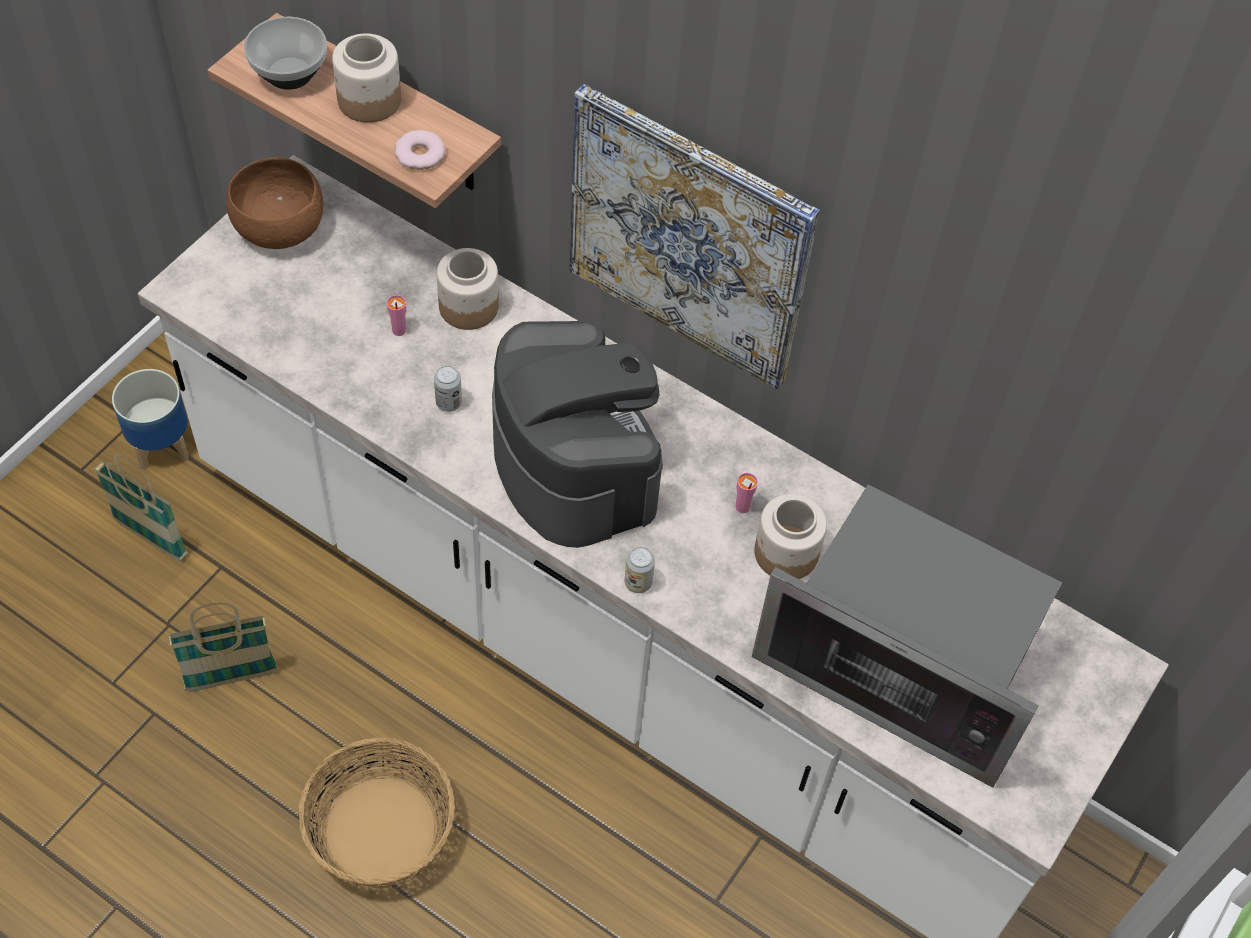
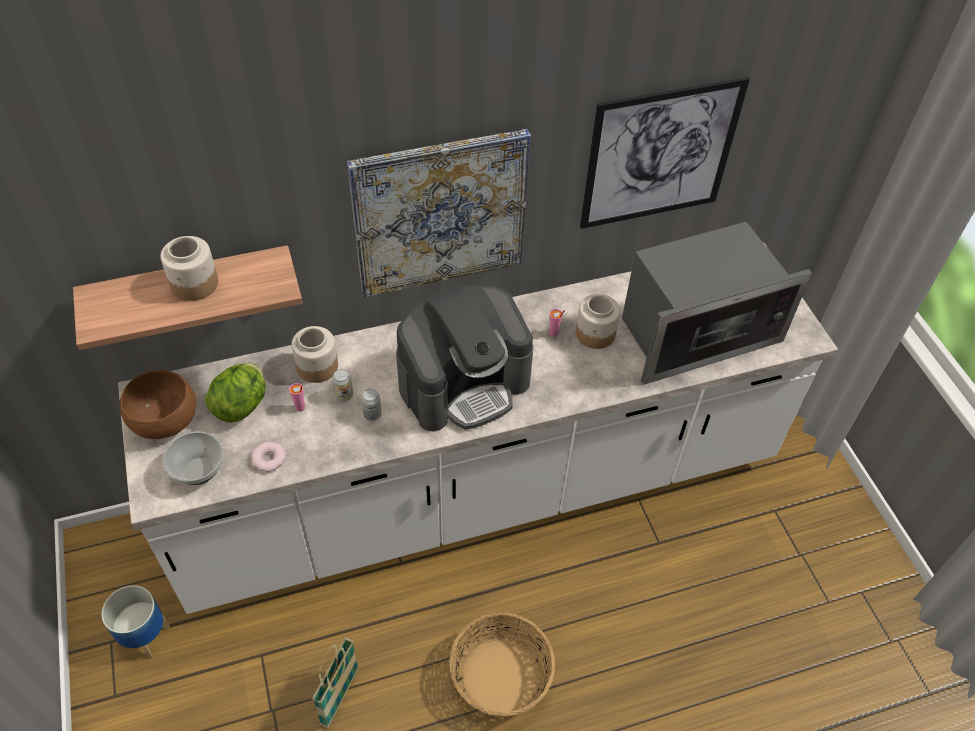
camera: 50 degrees left, 5 degrees down
basket [94,455,188,561] -> none
bowl [244,17,327,90] -> bowl moved to [163,432,224,485]
donut [395,130,445,170] -> donut moved to [251,441,286,472]
coffee machine [492,320,663,548] -> coffee machine turned 135 degrees clockwise [396,285,533,431]
can [625,547,655,593] -> can moved to [332,369,353,401]
none -> lettuce [205,363,266,423]
none -> picture [580,77,750,229]

